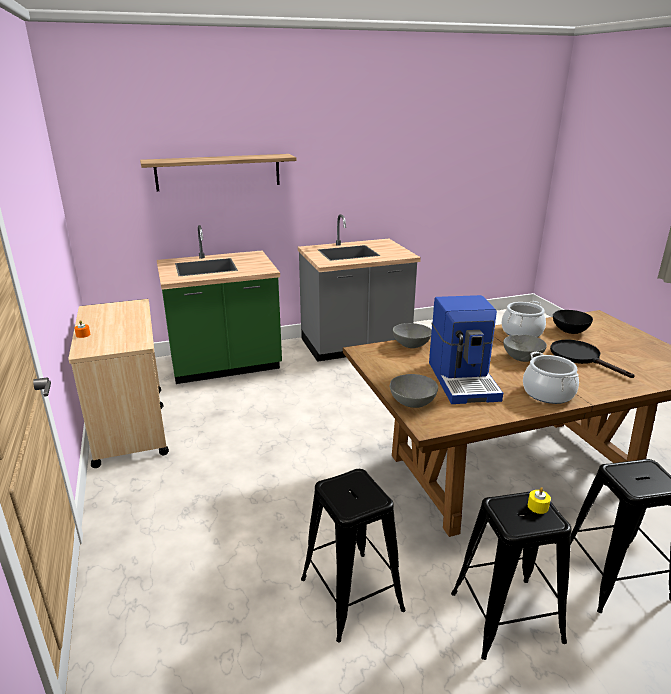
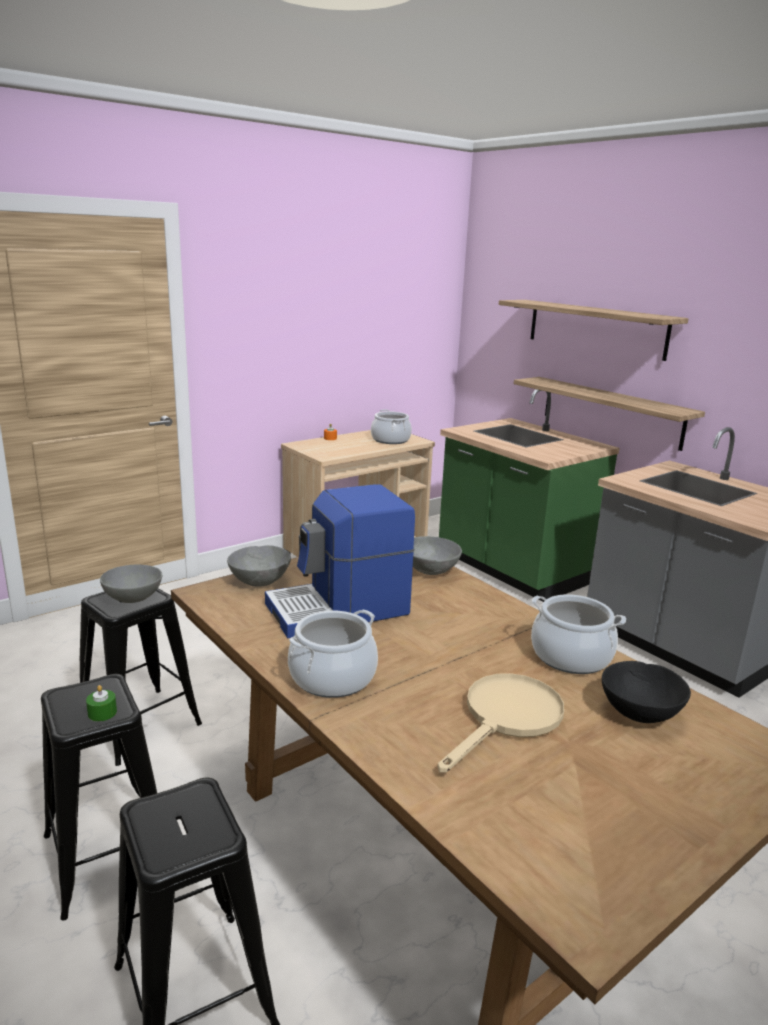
camera: 70 degrees right, 5 degrees down
grey bowl [503,335,547,362] -> grey bowl moved to [100,565,162,603]
yellow candle [528,487,551,514] -> green candle [86,685,117,721]
black frying pan [550,340,635,378] -> beige frying pan [438,673,564,773]
none -> cooking pot [371,409,412,444]
none -> shelf [514,377,705,451]

